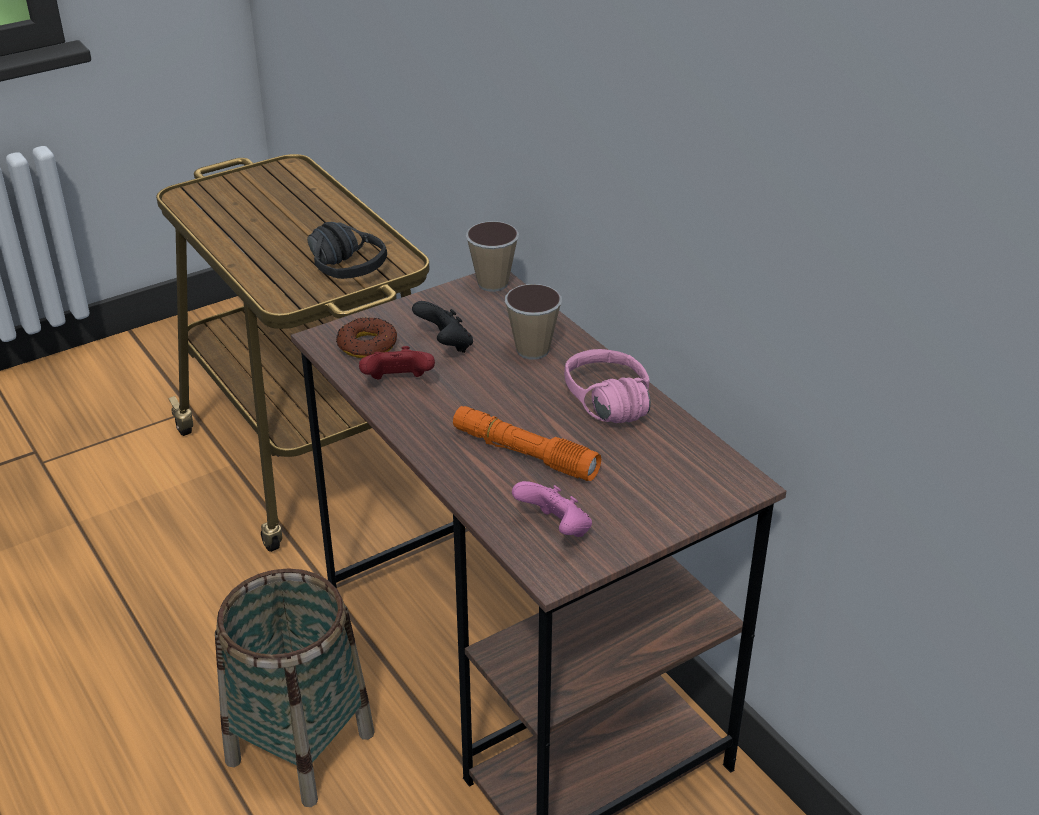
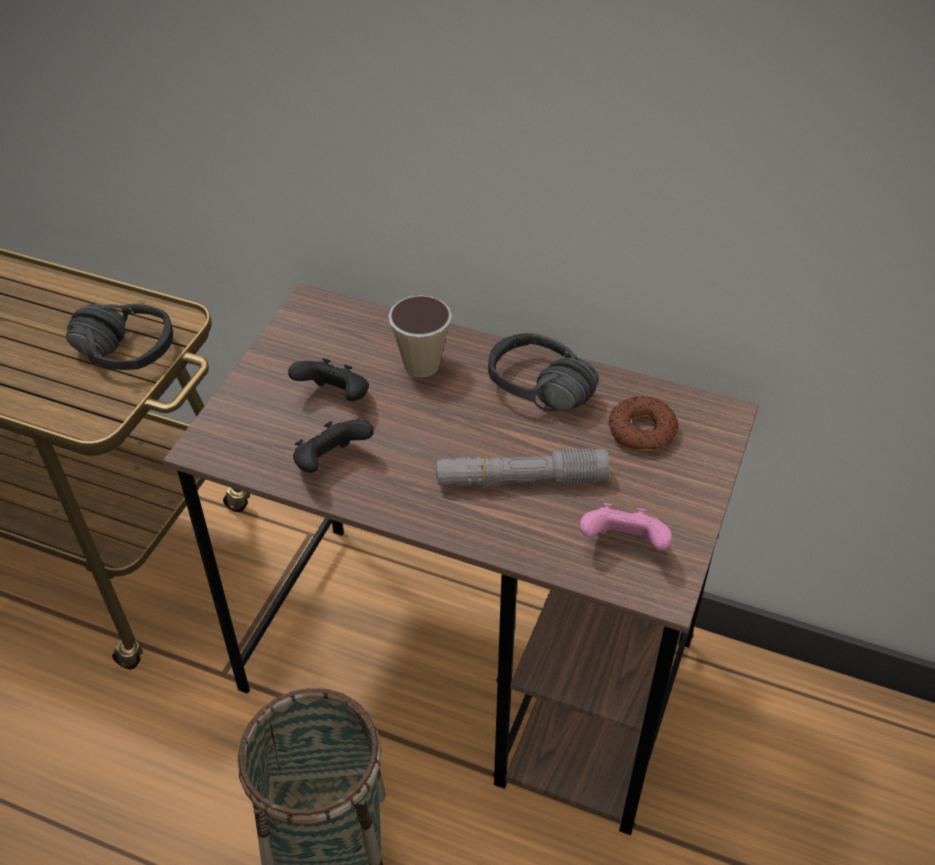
camera: 35 degrees left, 10 degrees up
donut [336,317,397,358] -> donut moved to [609,396,678,451]
red game controller [359,346,435,379] -> black game controller [293,419,374,473]
orange flashlight [453,406,601,481] -> grey flashlight [436,448,610,488]
cup [466,221,519,292] -> none
pink headphones [564,349,651,423] -> black headphones [488,333,599,412]

